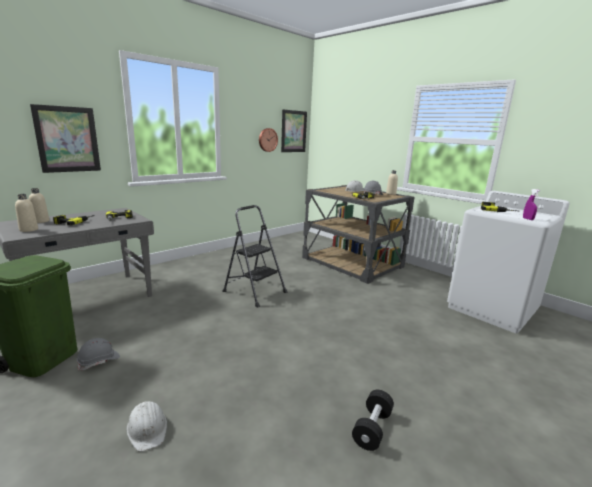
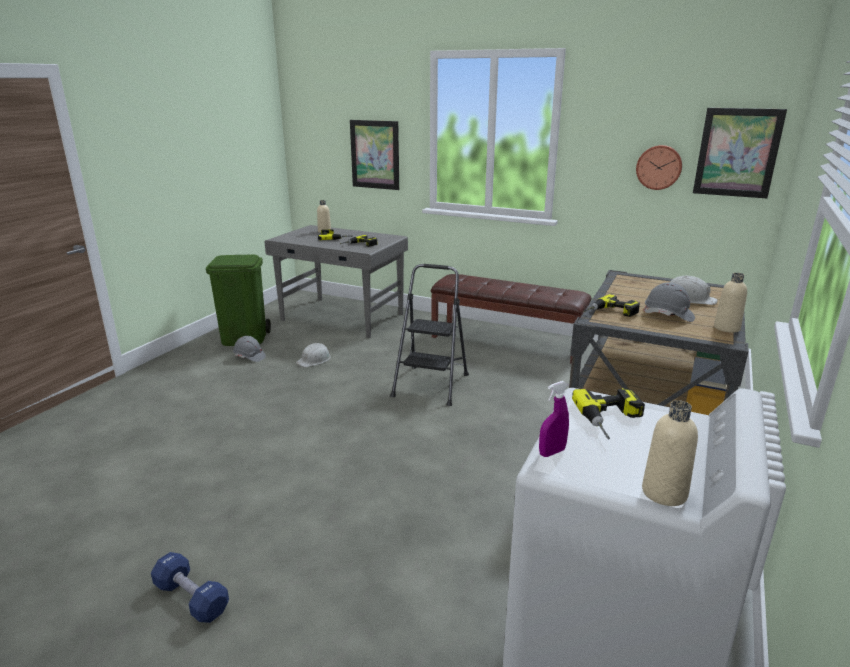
camera: 70 degrees right, 5 degrees up
beige bottle [15,194,38,232] -> beige bottle moved to [642,400,698,506]
white hard hat [126,401,167,452] -> white hard hat moved to [296,343,331,367]
black dumbbell [352,390,394,451] -> none
none -> blue dumbbell [151,552,229,623]
none -> brown bench [431,274,592,364]

